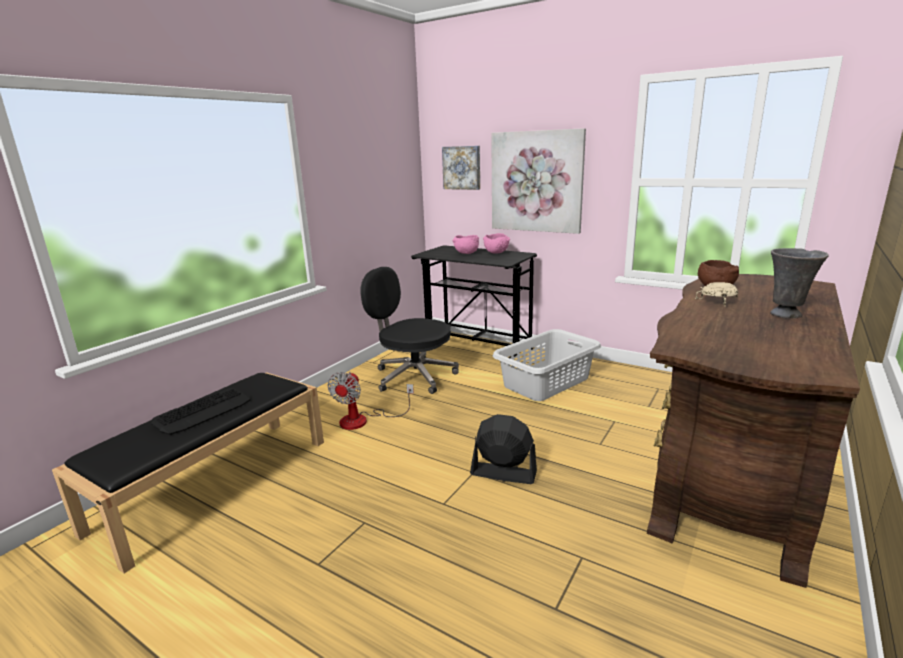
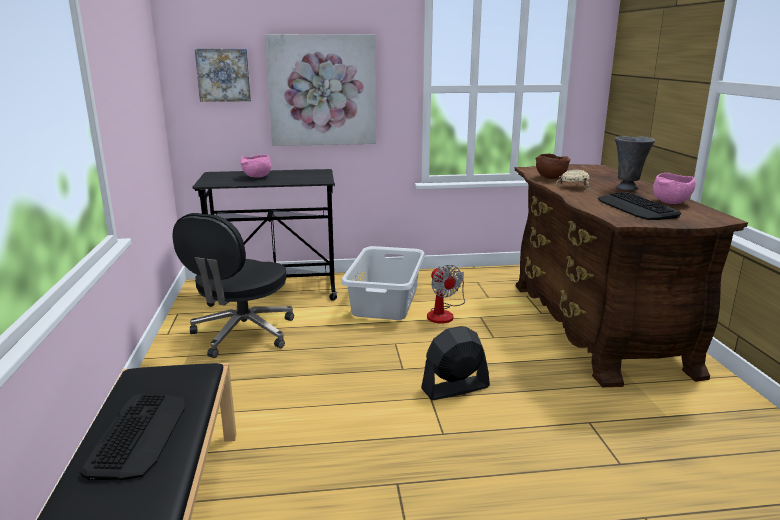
camera: 40 degrees left, 0 degrees up
fan [328,372,414,430] -> fan moved to [427,265,465,324]
black office chair [360,267,459,394] -> black office chair turned 60 degrees counterclockwise [172,213,294,358]
pink bowl [483,233,510,254] -> pink bowl moved to [653,173,696,204]
none -> keyboard [598,192,681,220]

